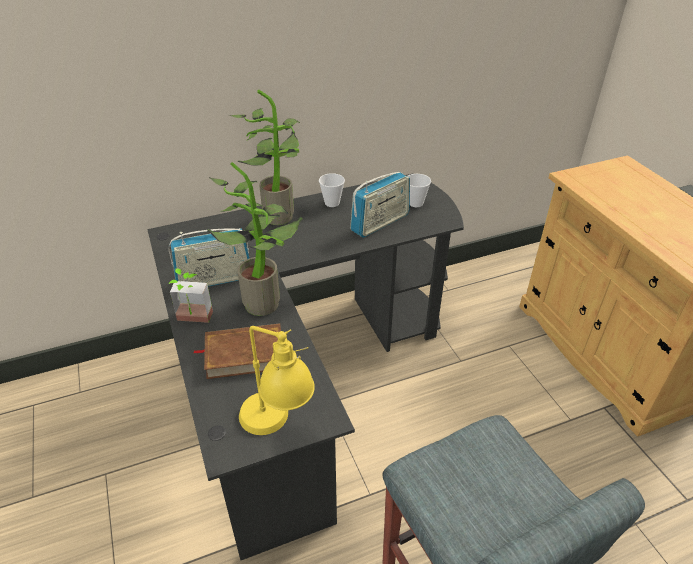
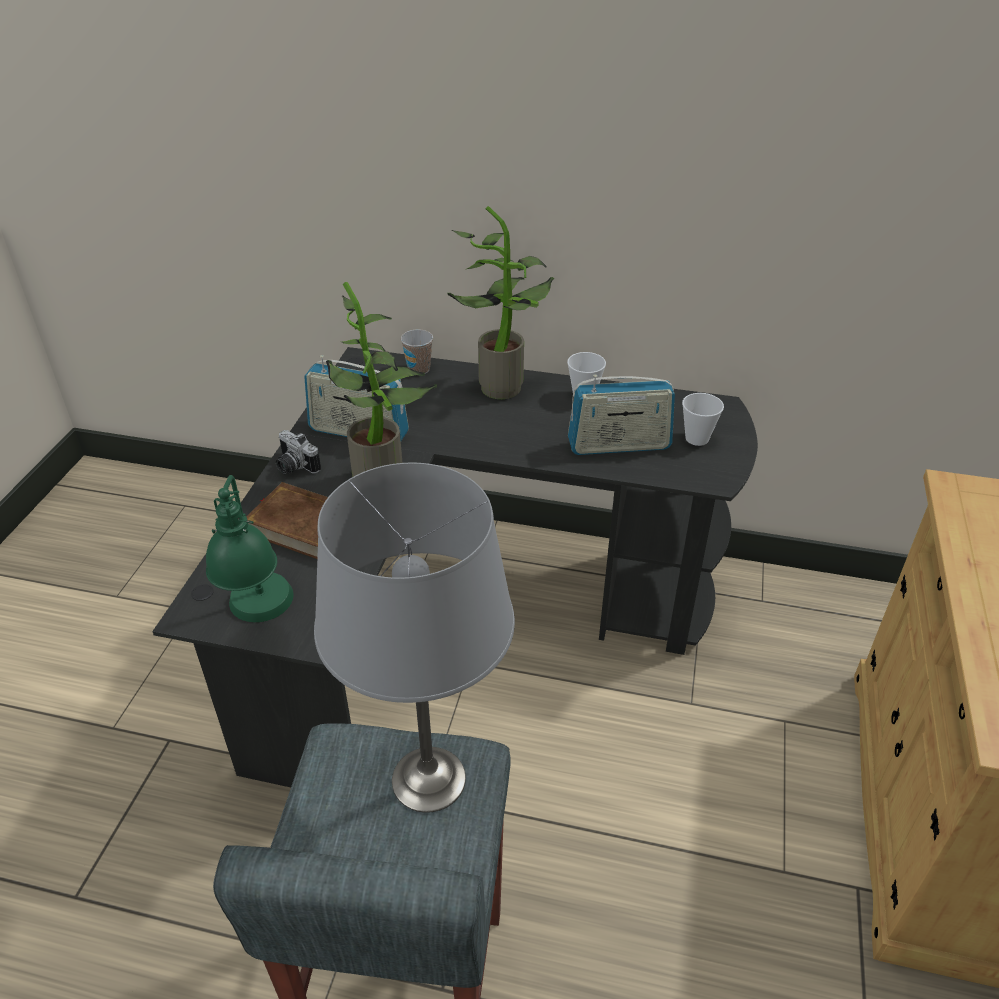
camera: 35 degrees right, 0 degrees up
potted plant [168,268,213,323] -> camera [276,430,321,474]
yellow table lamp [239,326,315,435] -> green table lamp [206,475,294,622]
none -> grey table lamp [314,463,515,813]
none -> cup [401,329,433,374]

